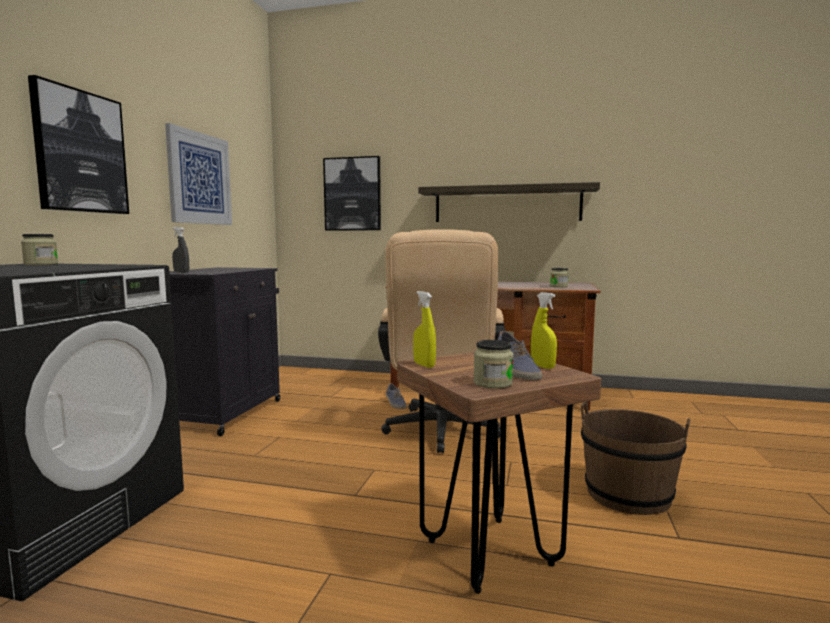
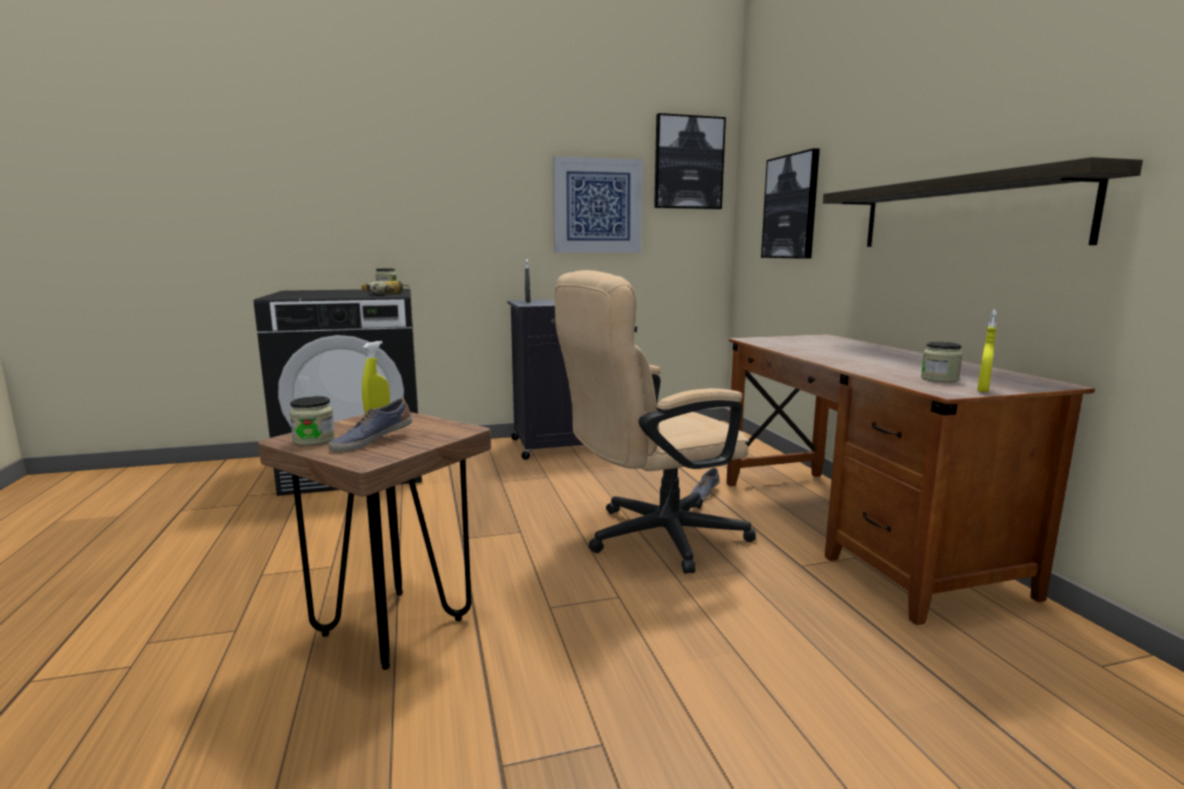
camera: 60 degrees right, 5 degrees up
picture [28,75,129,214] -> picture moved to [654,113,726,209]
yellow spray bottle [531,292,557,369] -> yellow spray bottle moved to [977,310,997,392]
brown bucket [581,402,690,515] -> none
none -> power drill [361,281,410,294]

